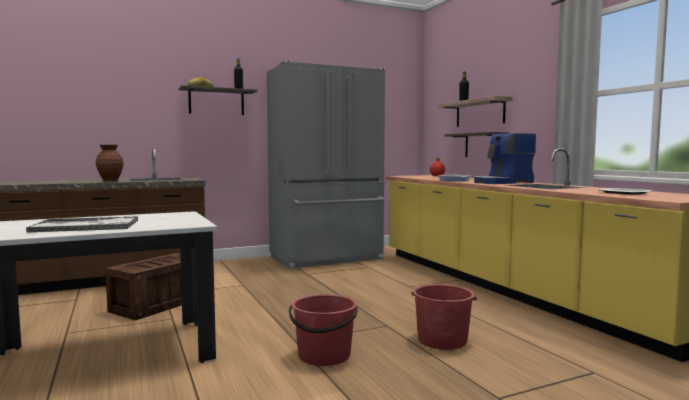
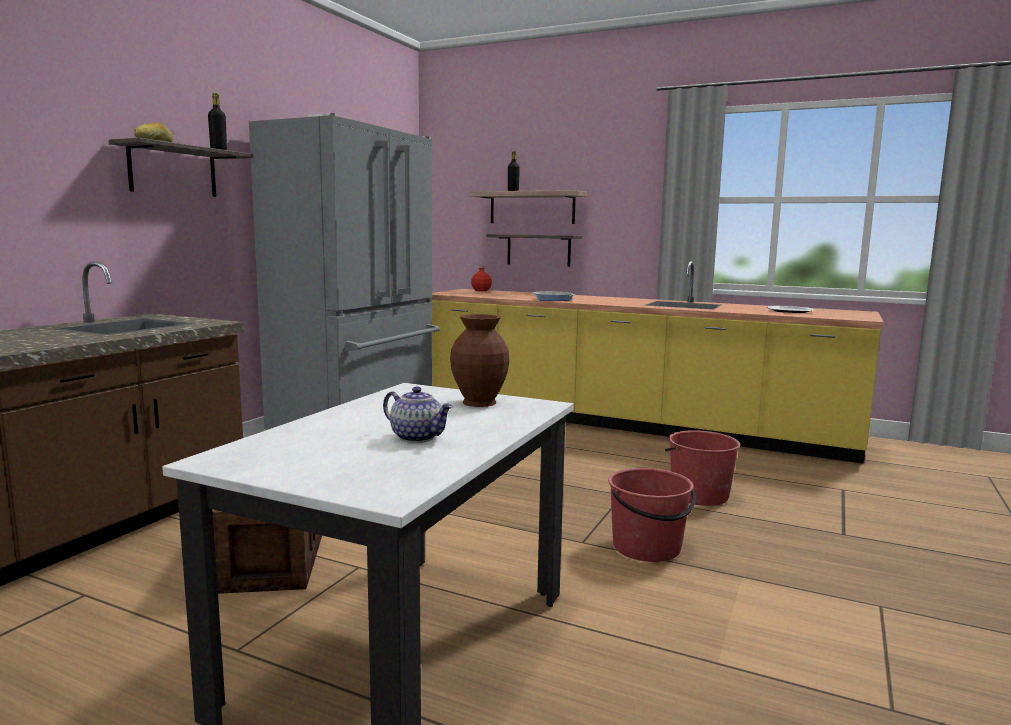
camera: 40 degrees left, 5 degrees up
tray [26,216,138,233] -> teapot [383,386,453,443]
brown vase [96,145,123,182] -> brown vase moved to [450,314,509,407]
coffee machine [474,133,536,184] -> none

